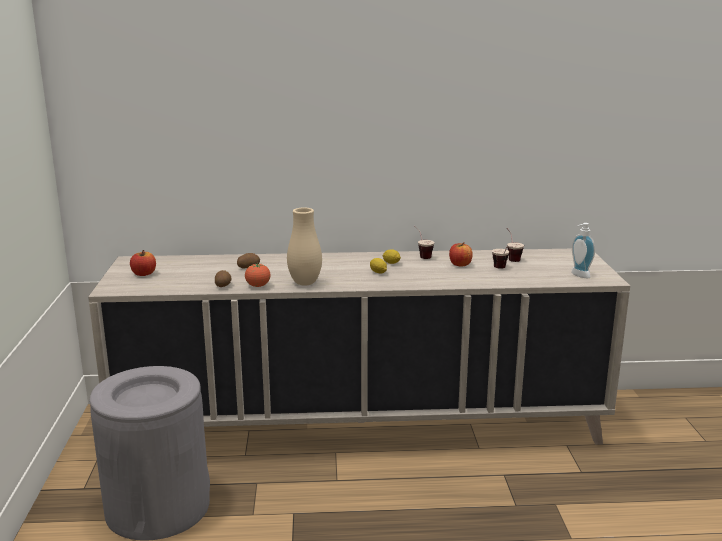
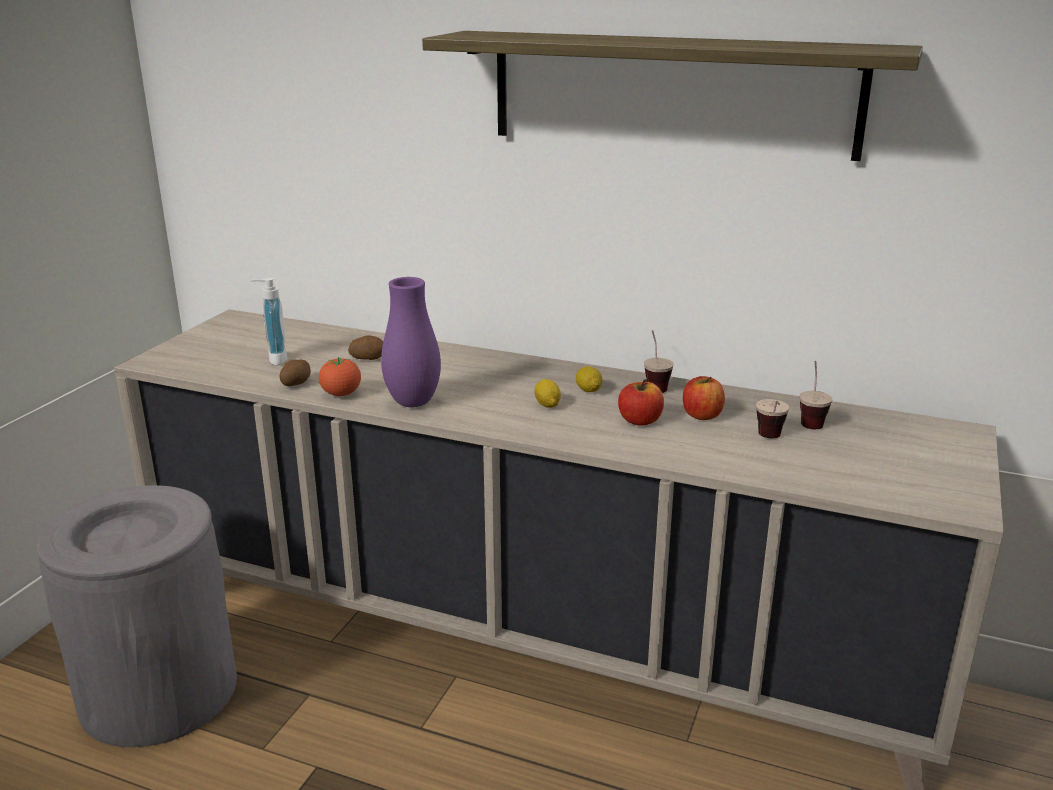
camera: 25 degrees right, 5 degrees up
apple [130,250,156,276] -> apple moved to [618,379,664,426]
beige vase [287,208,322,286] -> purple vase [381,277,441,407]
soap dispenser [571,223,595,278] -> soap dispenser moved to [250,278,287,365]
none -> shelf [422,31,923,161]

